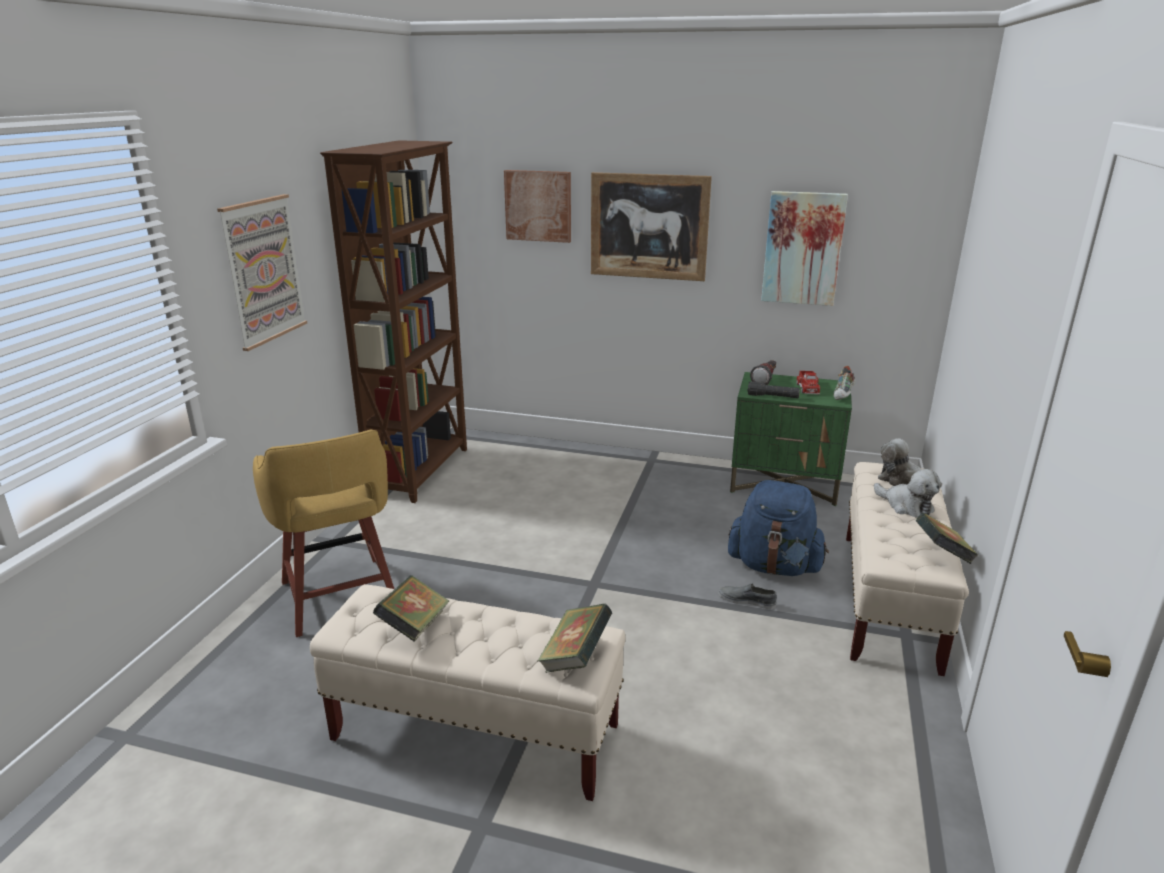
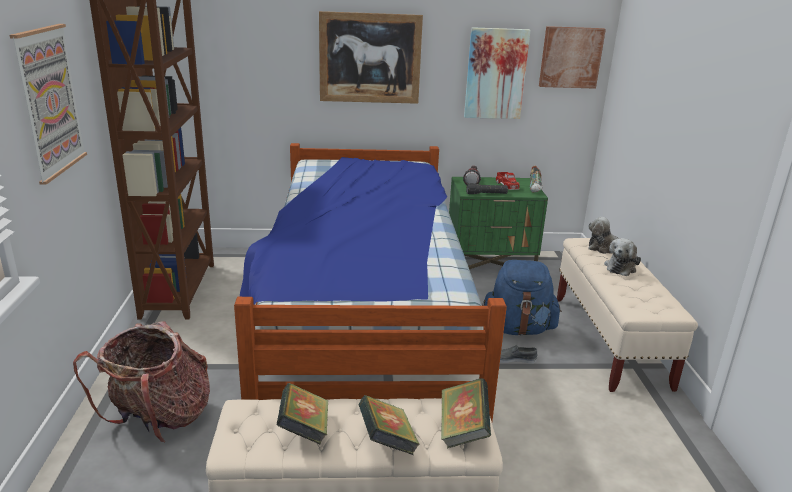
camera: 20 degrees left, 0 degrees up
yellow stool [253,429,394,637] -> backpack [73,321,210,443]
picture [504,170,571,243] -> picture moved to [539,26,606,89]
plush toy [874,469,941,518] -> plush toy turned 90 degrees clockwise [604,238,641,276]
book [916,513,978,564] -> book moved to [359,395,420,455]
none -> bed [234,143,507,421]

